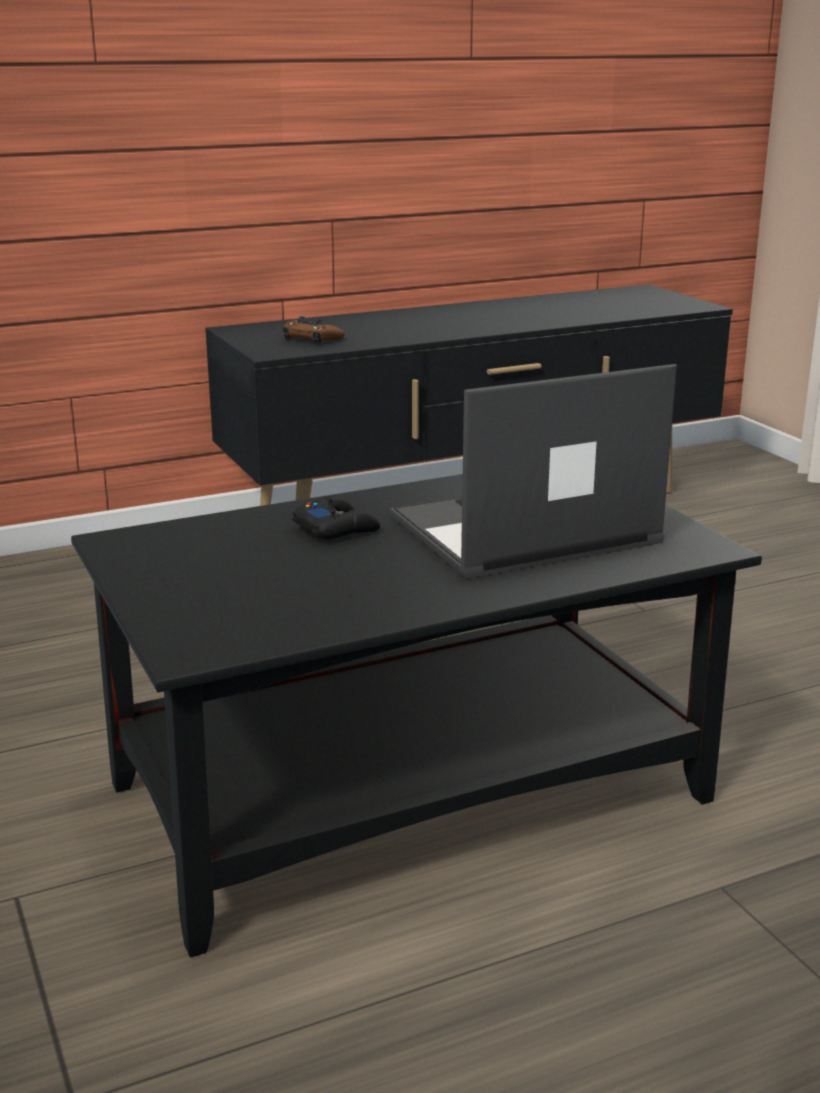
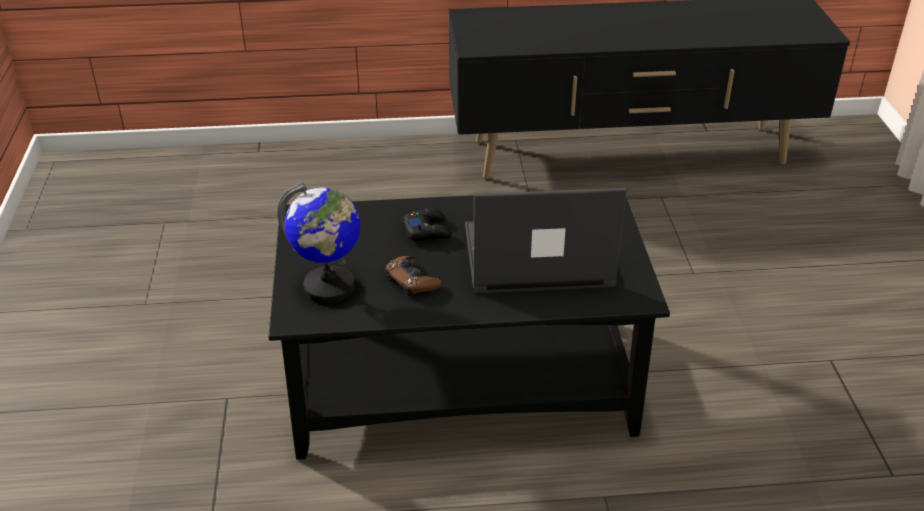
camera: 20 degrees right, 15 degrees up
brown game controller [283,316,345,345] -> brown game controller moved to [385,256,442,297]
none -> globe [277,182,361,304]

